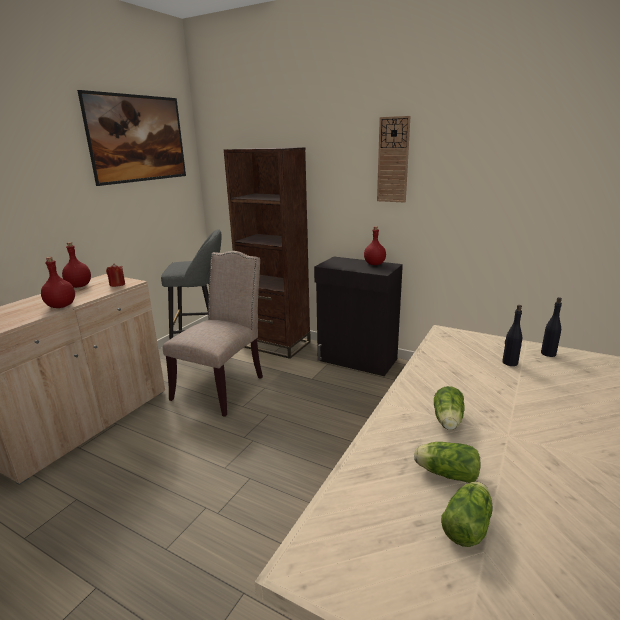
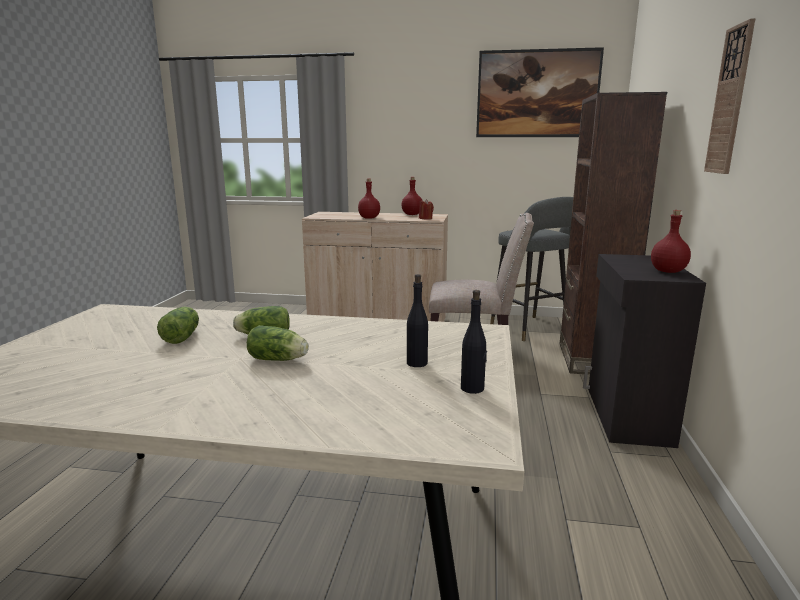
camera: 70 degrees right, 5 degrees down
lettuce [441,482,493,547] -> lettuce moved to [247,325,309,361]

